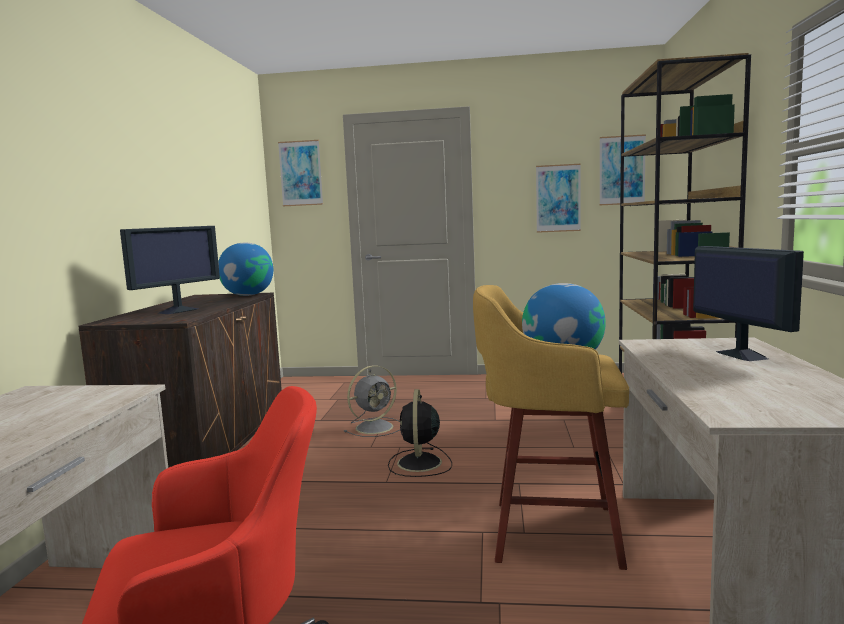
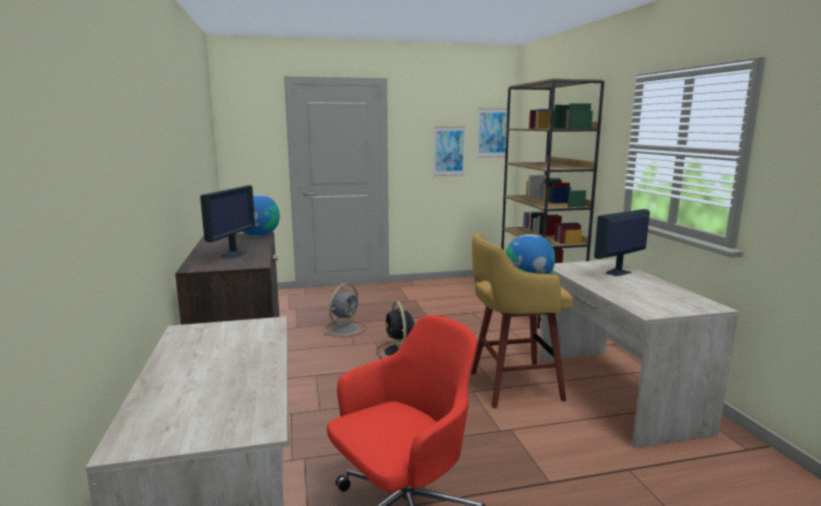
camera: 20 degrees left, 5 degrees up
picture [278,140,323,206] -> none
monitor [693,246,804,361] -> monitor turned 90 degrees counterclockwise [594,209,650,276]

